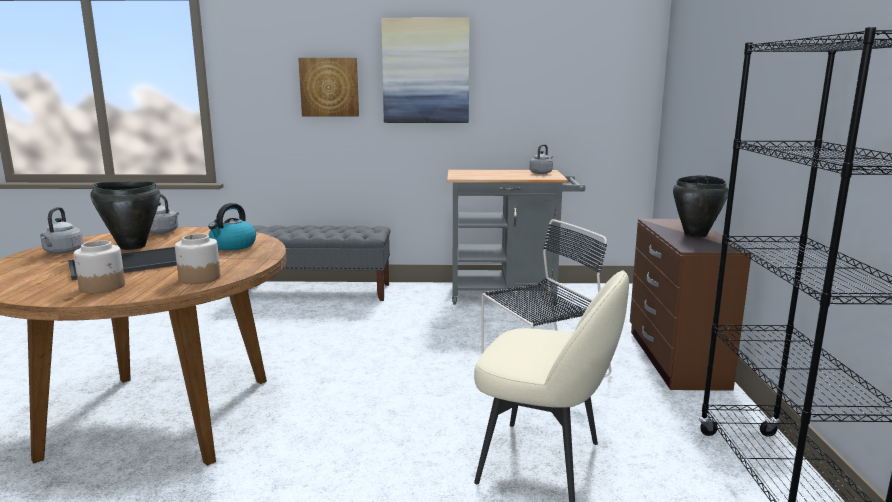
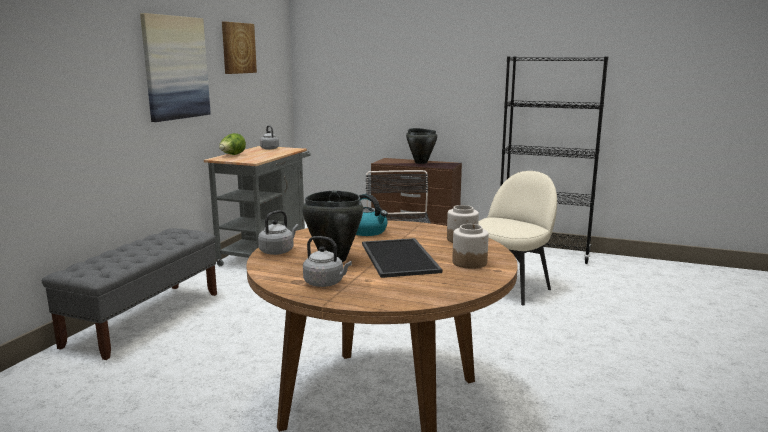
camera: 70 degrees left, 0 degrees up
picture [298,58,359,117] -> picture moved to [222,22,257,74]
none -> lettuce [219,133,246,155]

